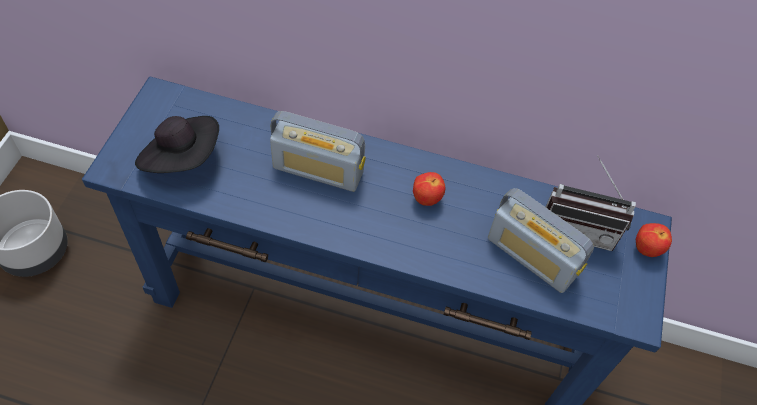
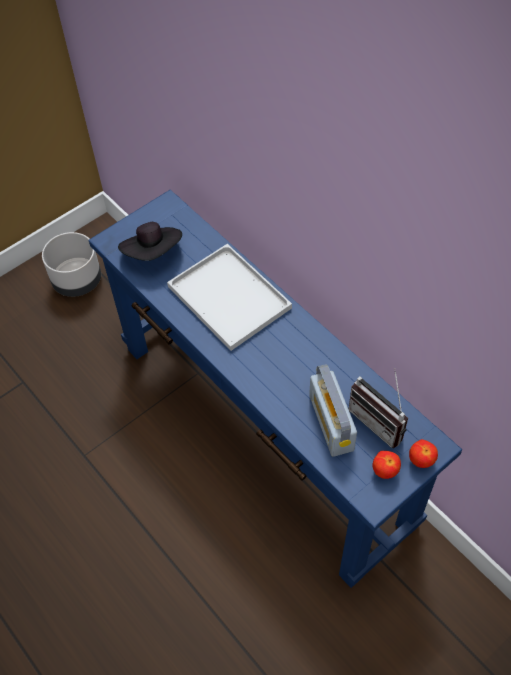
camera: 40 degrees right, 0 degrees up
radio [270,111,366,192] -> white tray [167,244,292,351]
apple [413,172,445,206] -> apple moved to [372,451,401,479]

